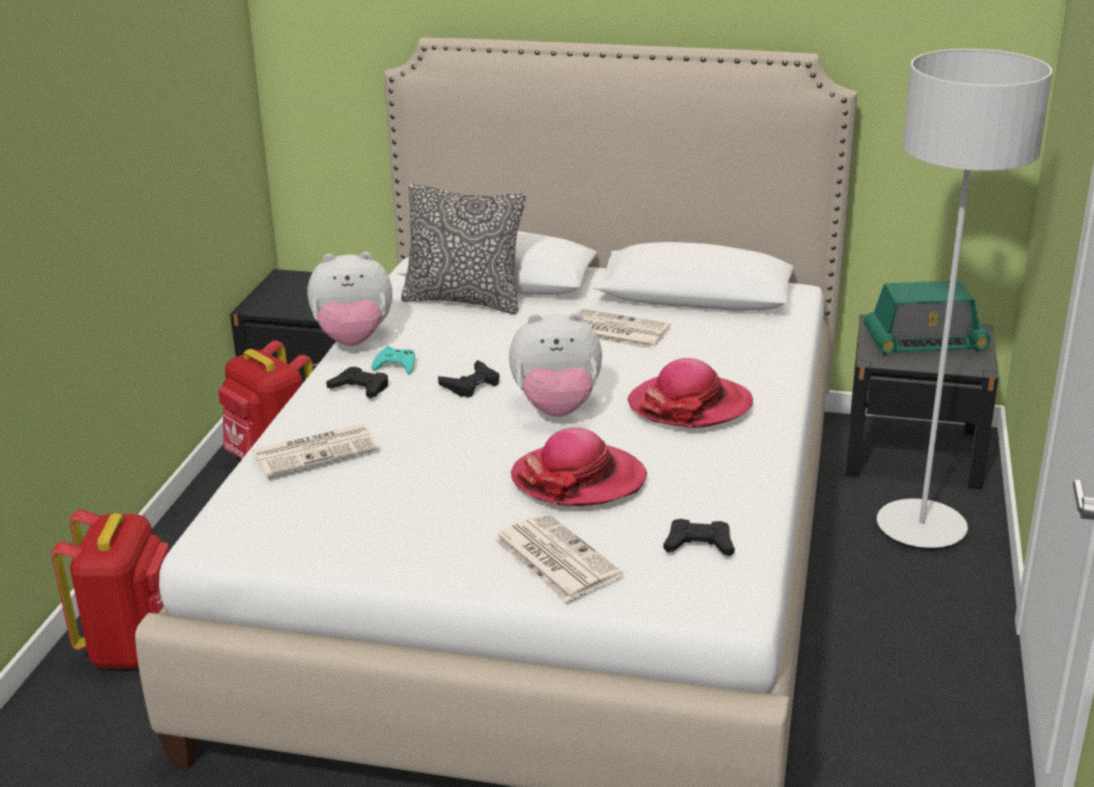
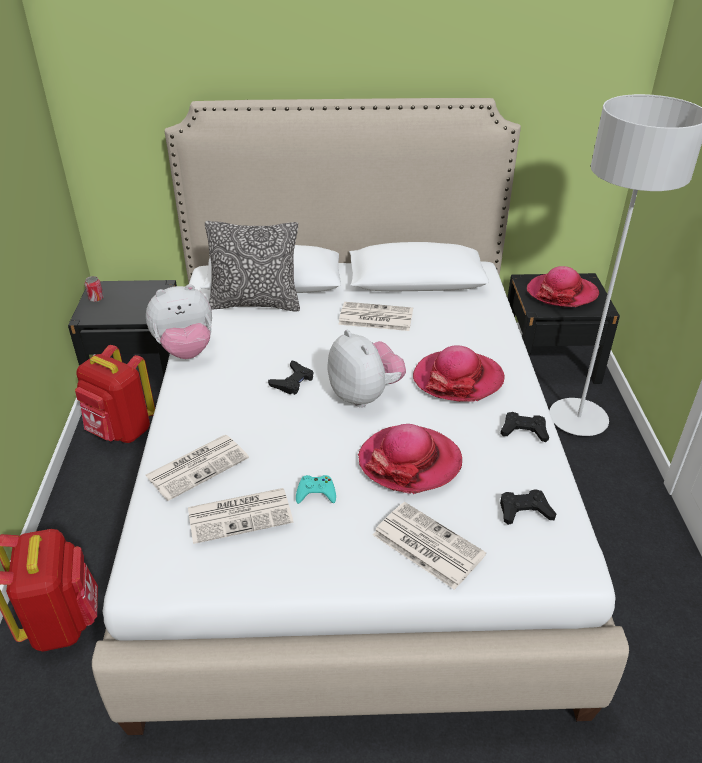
camera: 15 degrees left, 10 degrees up
black game controller [326,367,388,398] -> black game controller moved to [500,412,549,442]
turquoise game controller [371,346,415,374] -> turquoise game controller moved to [296,475,336,504]
plush toy [509,312,602,417] -> plush toy turned 105 degrees counterclockwise [327,330,406,407]
radio [864,280,990,356] -> hat [527,266,599,307]
none -> can [85,276,104,302]
none -> newspaper [188,488,294,544]

